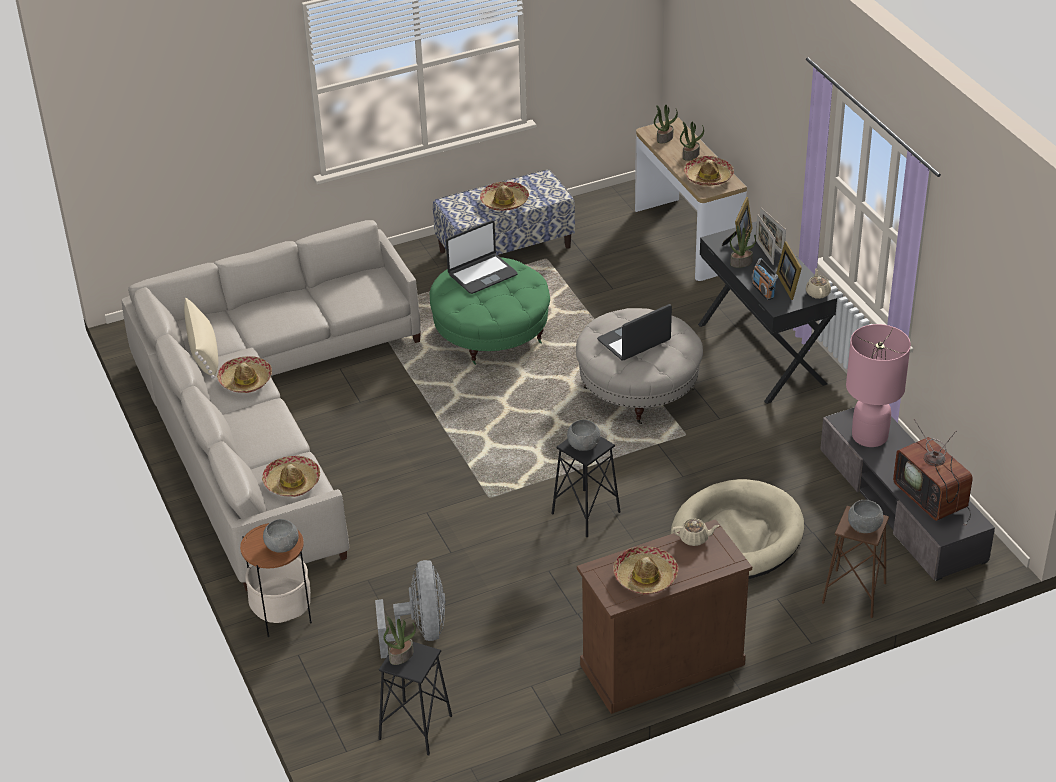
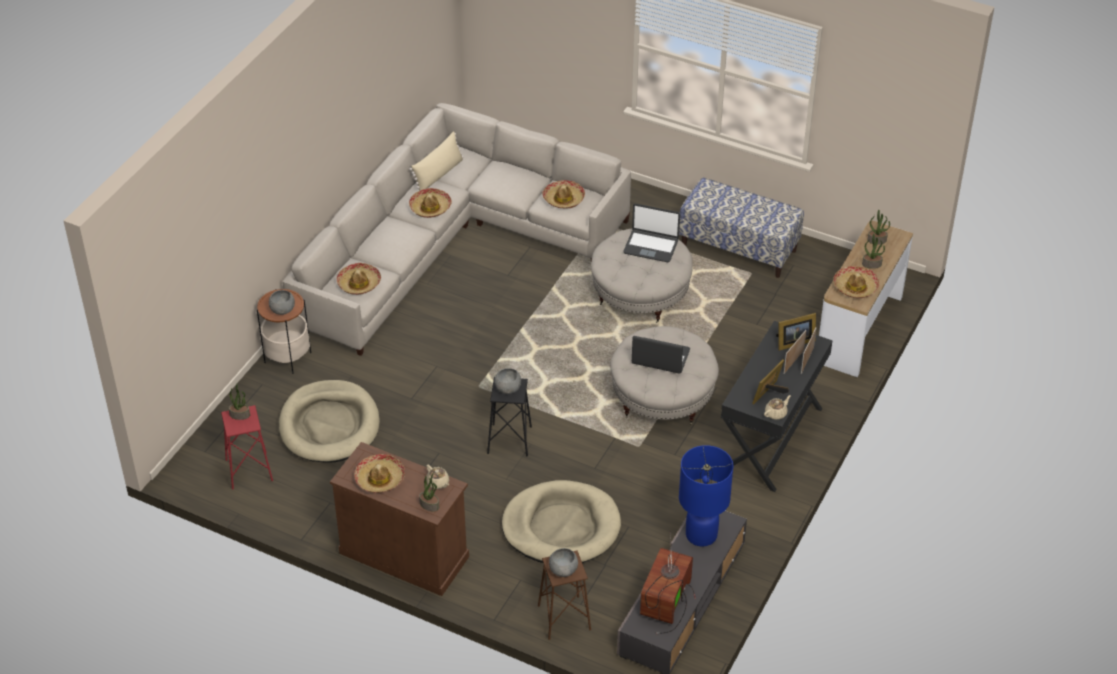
camera: 50 degrees right, 5 degrees up
grey fan [375,560,446,658] -> beige dog bed [279,380,380,462]
black stool [379,642,452,756] -> red stool [221,405,273,490]
green ottoman [430,257,550,365] -> beige ottoman [591,229,693,323]
hat [480,182,529,211] -> hat moved to [542,180,585,209]
potted plant [730,225,756,268] -> potted plant moved to [419,473,439,512]
radio [752,258,778,300] -> none
pink table lamp [846,324,911,447] -> blue table lamp [679,445,733,546]

